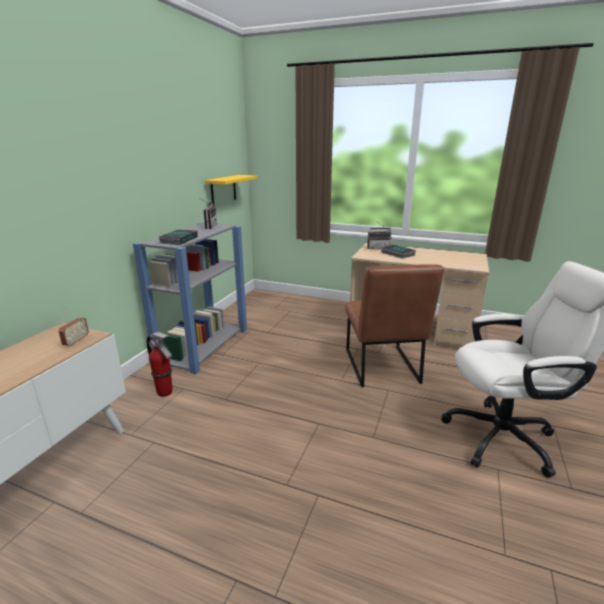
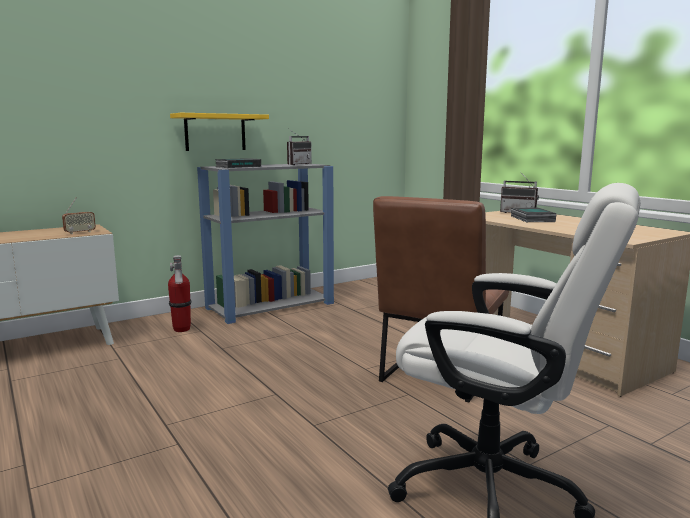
camera: 35 degrees right, 10 degrees down
yellow shelf [205,175,257,206] -> yellow shelf moved to [170,113,269,151]

